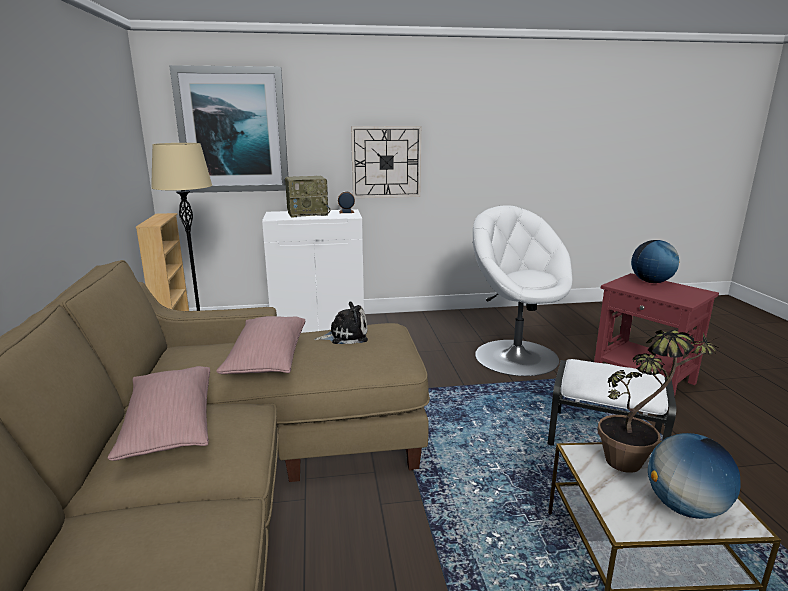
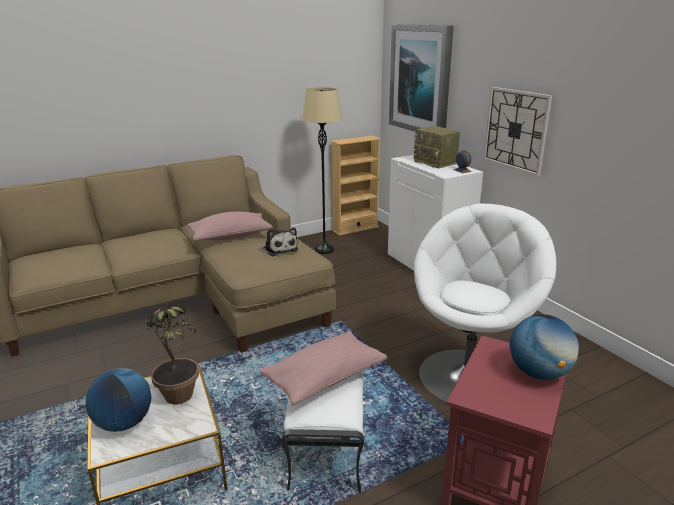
camera: 70 degrees right, 5 degrees up
pink pillow [108,366,210,461] -> pink pillow moved to [259,331,387,406]

